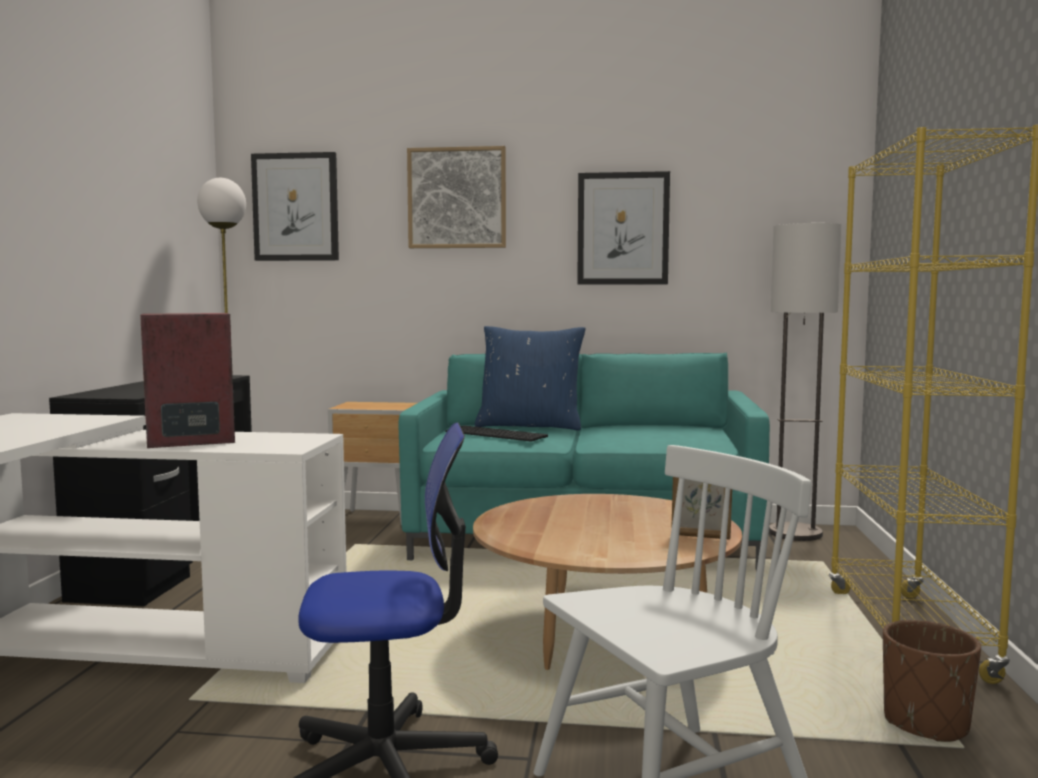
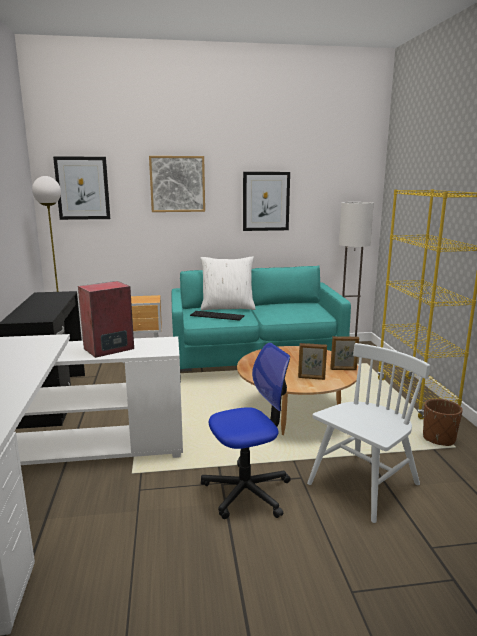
camera: 15 degrees left, 10 degrees up
blue pillow [475,326,585,430] -> white pillow [200,257,256,311]
none -> picture frame [298,343,327,380]

